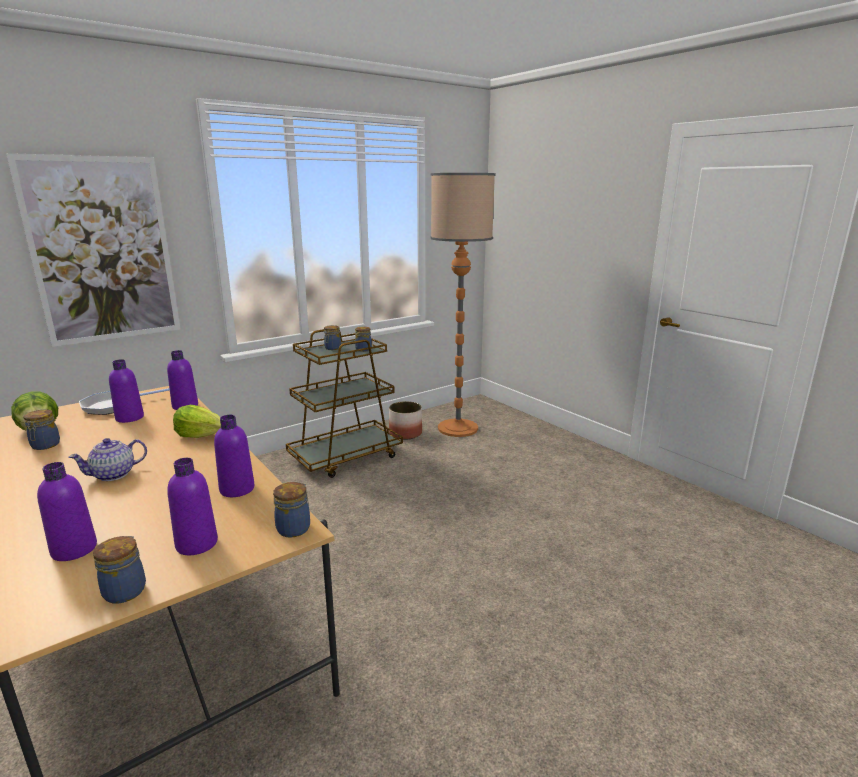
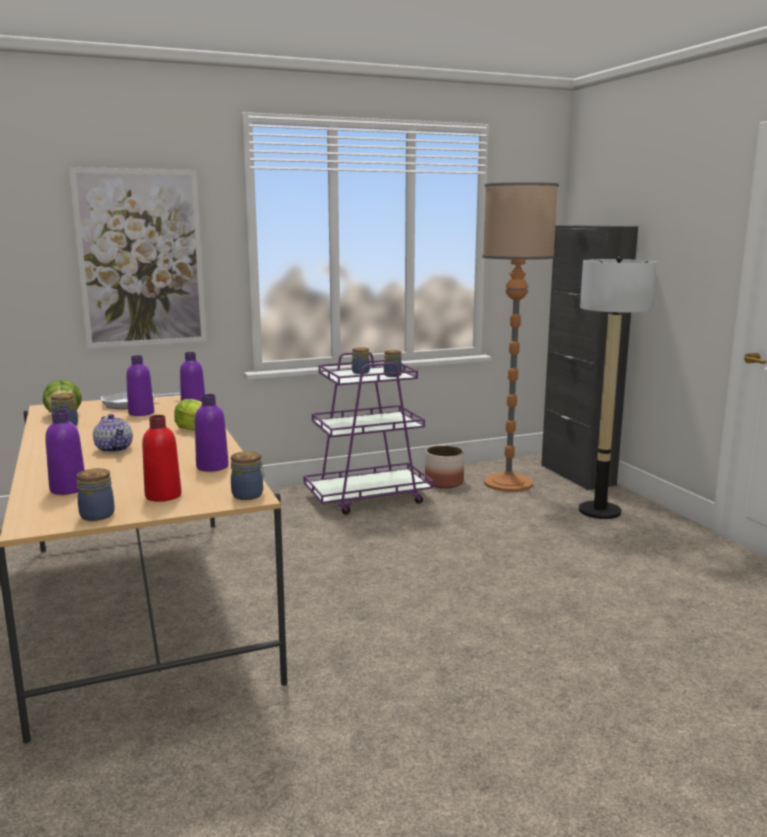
camera: 15 degrees right, 5 degrees down
teapot [68,438,147,481] -> teapot turned 105 degrees counterclockwise [93,414,133,453]
purple bottle [167,458,218,555] -> red bottle [142,415,181,502]
brown cart [286,329,403,478] -> purple cart [304,352,433,515]
none -> black cabinet [541,225,638,490]
none -> floor lamp [579,256,656,519]

